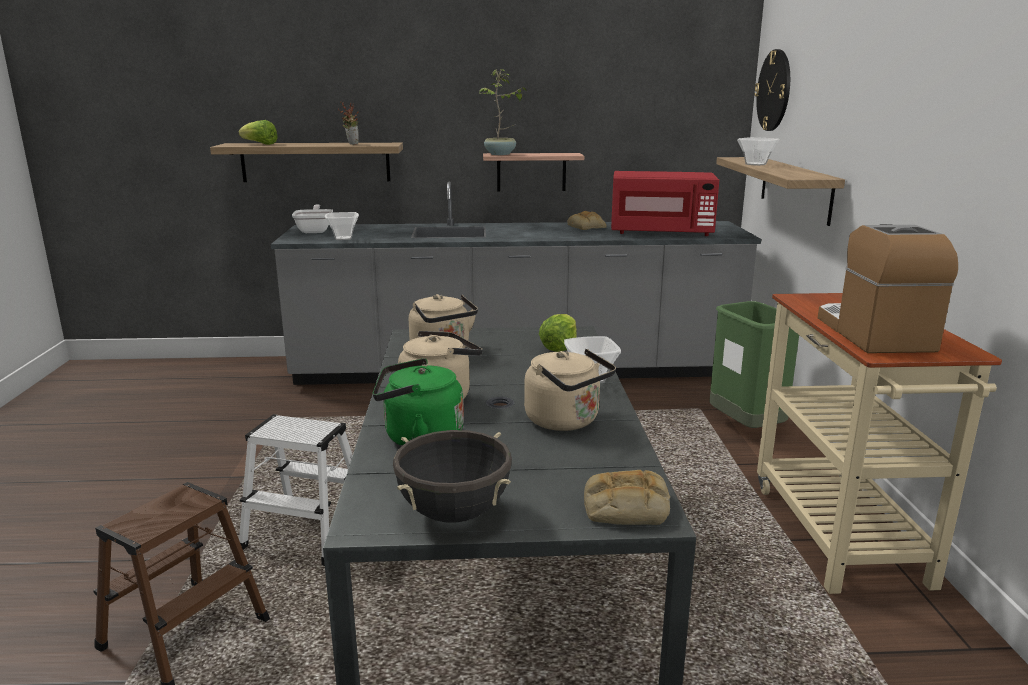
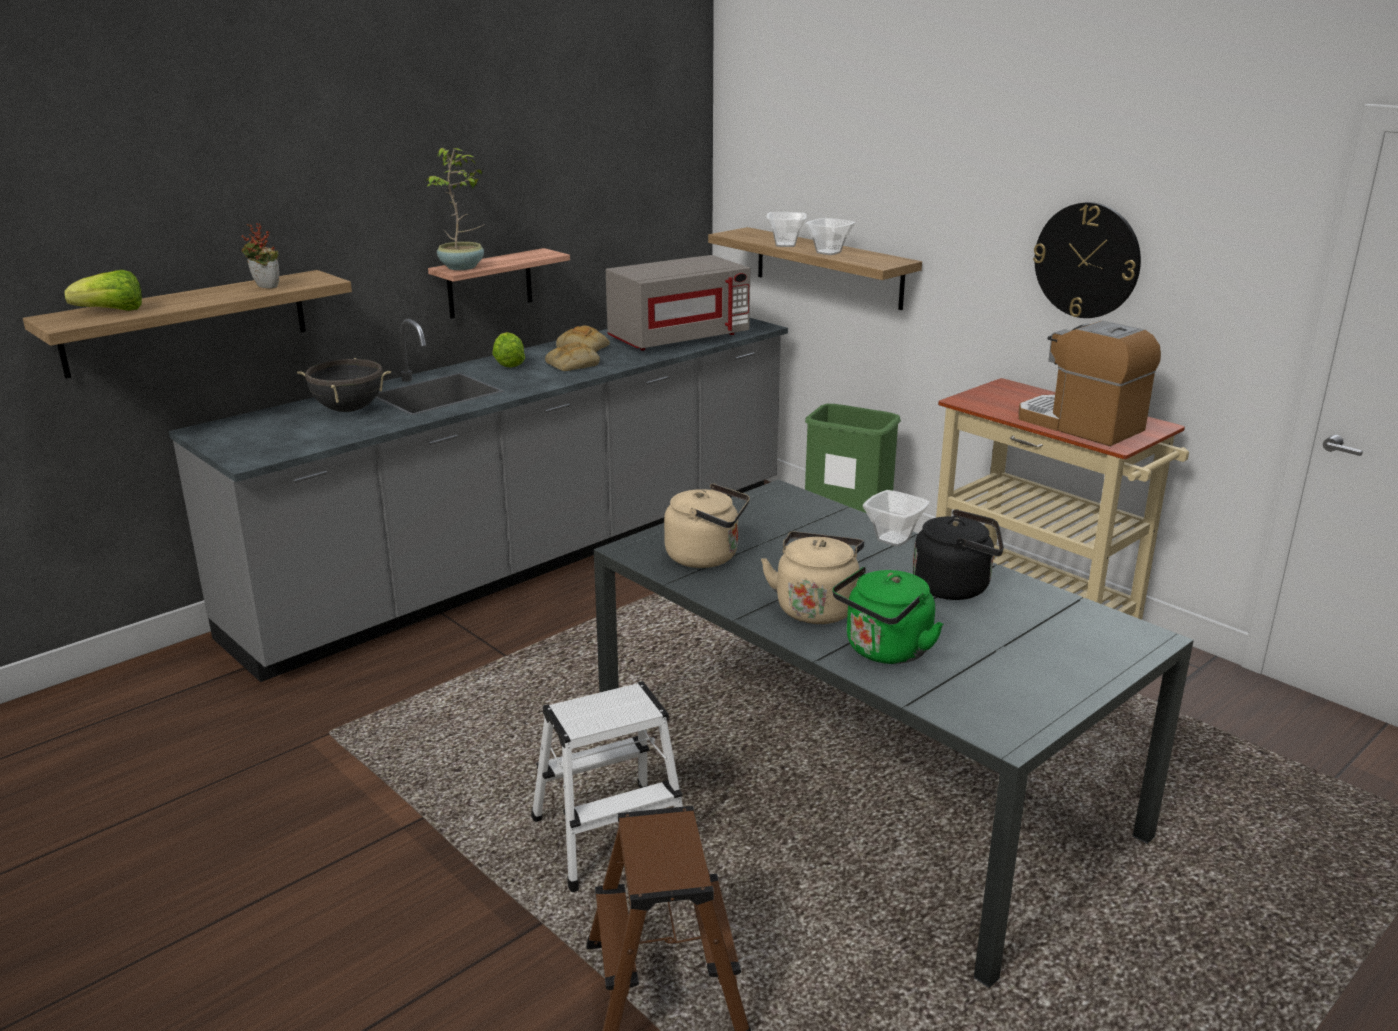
camera: 40 degrees left, 5 degrees up
frying pan [292,204,333,233] -> none
bowl [325,212,359,240] -> bowl moved to [805,218,855,255]
black cooking pot [393,430,512,523] -> black cooking pot moved to [297,358,391,412]
beige kettle [524,349,616,431] -> black kettle [912,509,1004,600]
lettuce [539,314,577,352] -> lettuce moved to [493,332,525,368]
bread [584,470,670,525] -> bread moved to [545,342,600,371]
red microwave [611,171,719,236] -> grey microwave [606,255,750,351]
wall clock [754,49,790,131] -> wall clock moved to [1033,202,1141,318]

